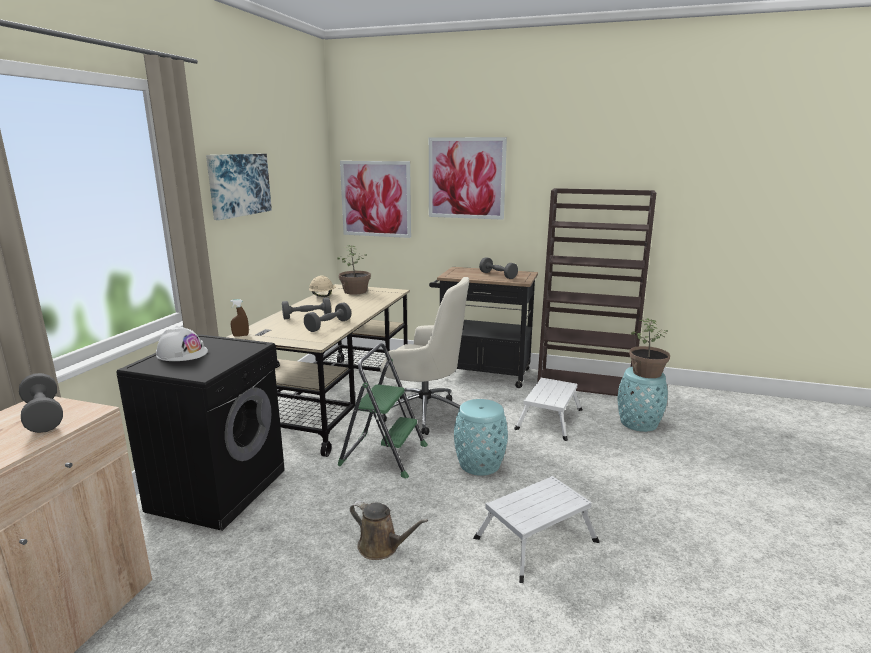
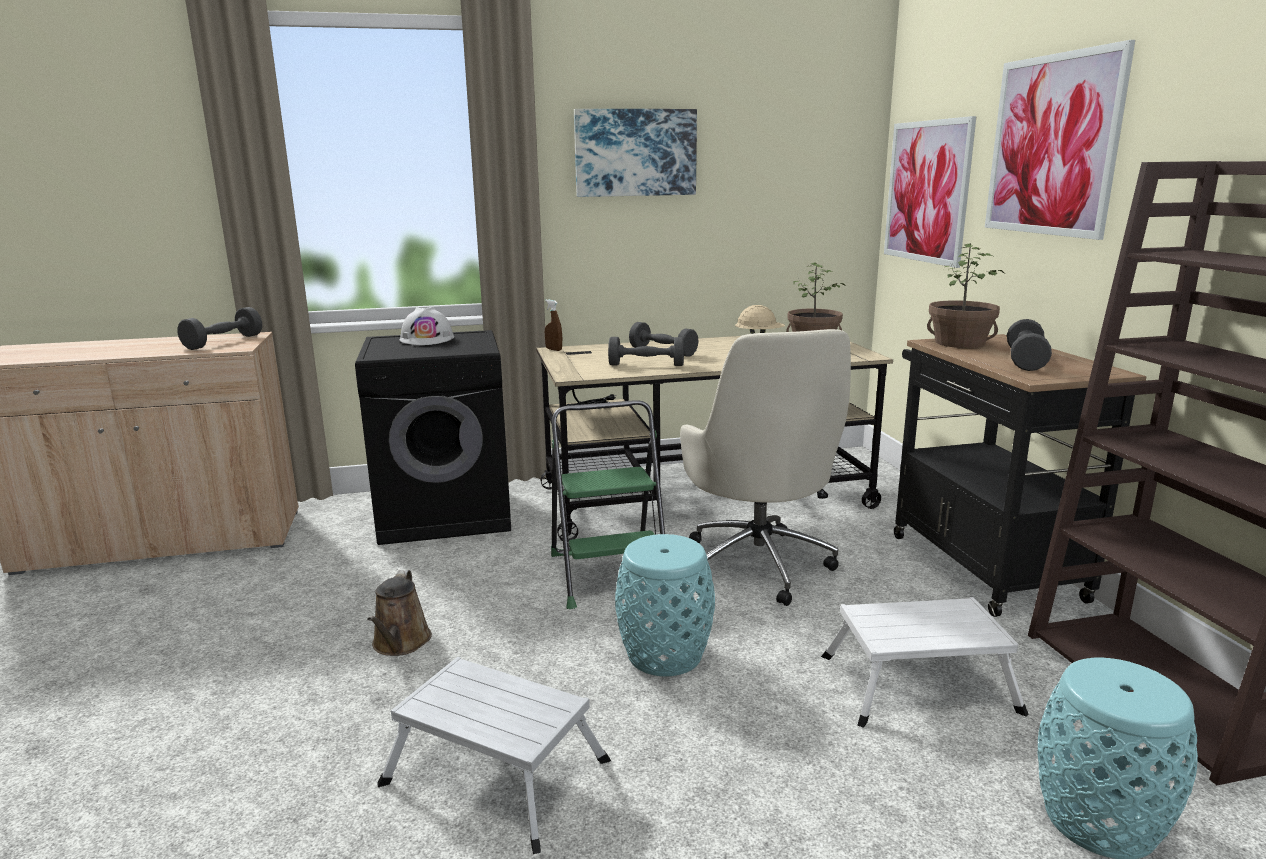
camera: 60 degrees right, 0 degrees up
potted plant [629,318,670,378] -> potted plant moved to [927,243,1004,348]

